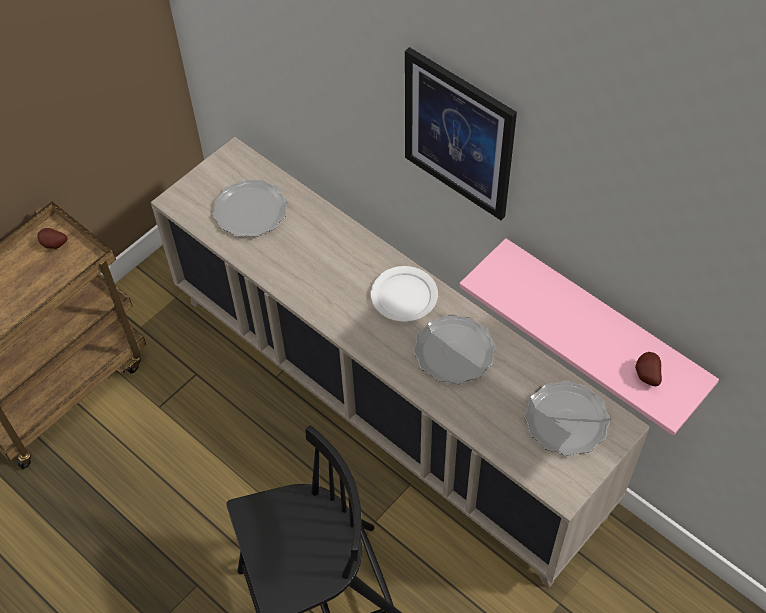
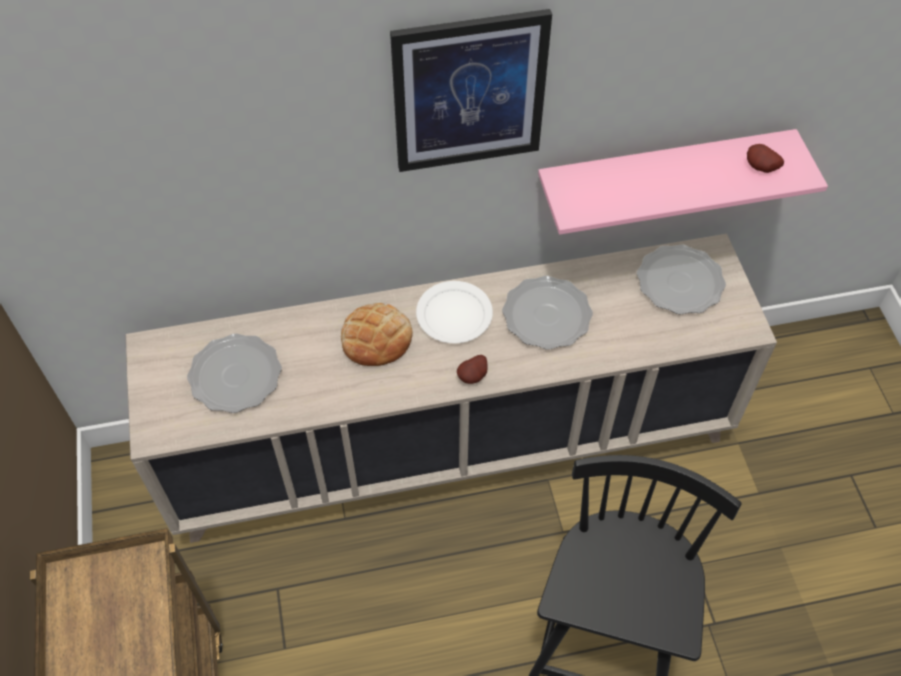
camera: 55 degrees left, 0 degrees up
potato [37,228,68,249] -> potato moved to [457,355,488,384]
none -> bread [341,303,413,366]

